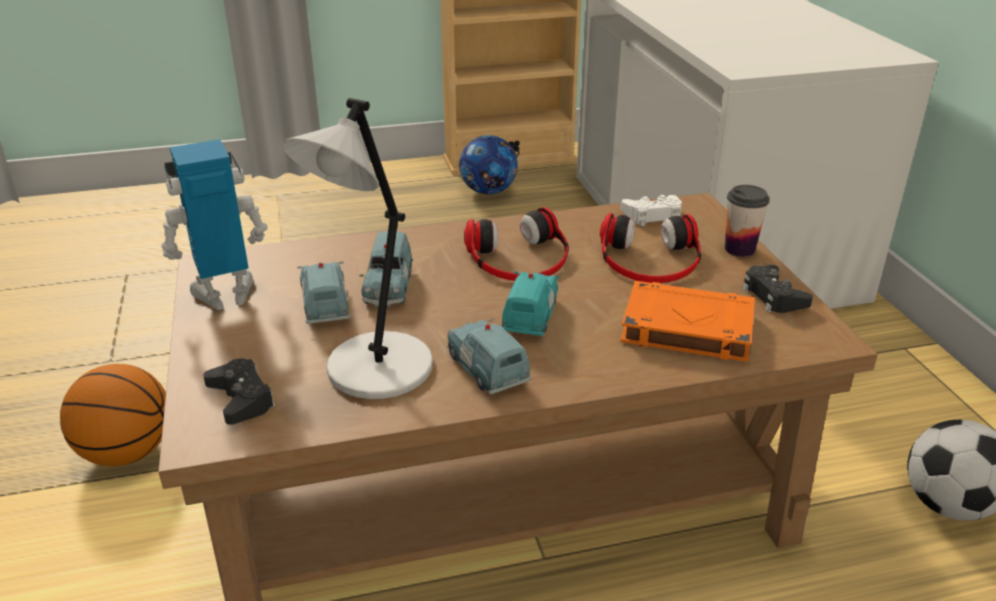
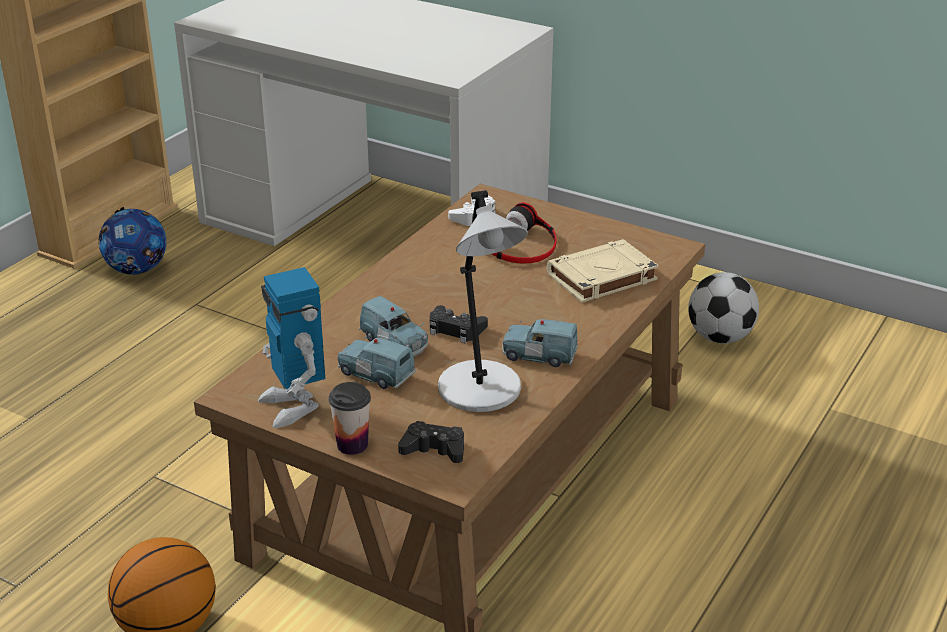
camera: 45 degrees left, 0 degrees up
toy robot [162,139,268,310] -> toy robot turned 45 degrees counterclockwise [258,267,325,428]
headphones [464,207,569,281] -> none
turquoise toy car [502,271,560,336] -> none
orange book [620,281,755,362] -> beige book [547,239,659,303]
cup [725,185,770,257] -> cup moved to [329,382,371,455]
black game controller [742,265,813,313] -> black game controller moved to [430,305,488,343]

